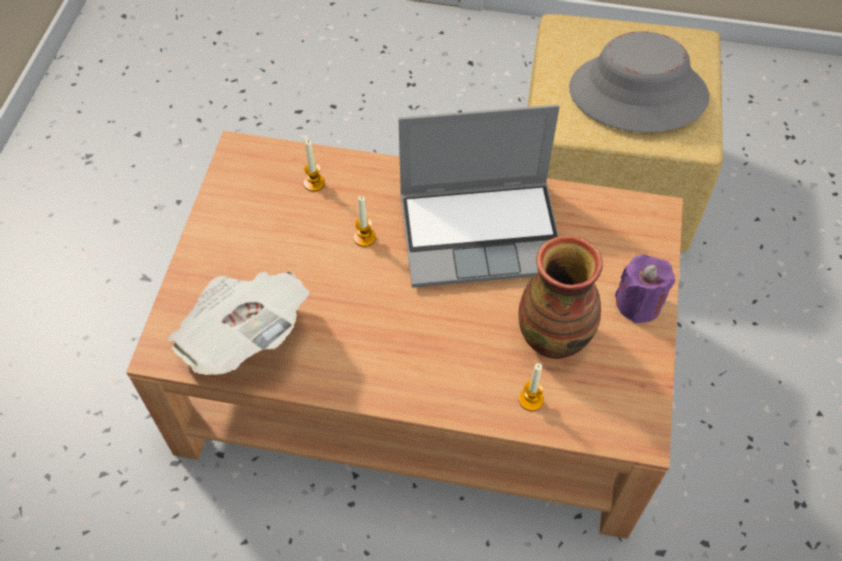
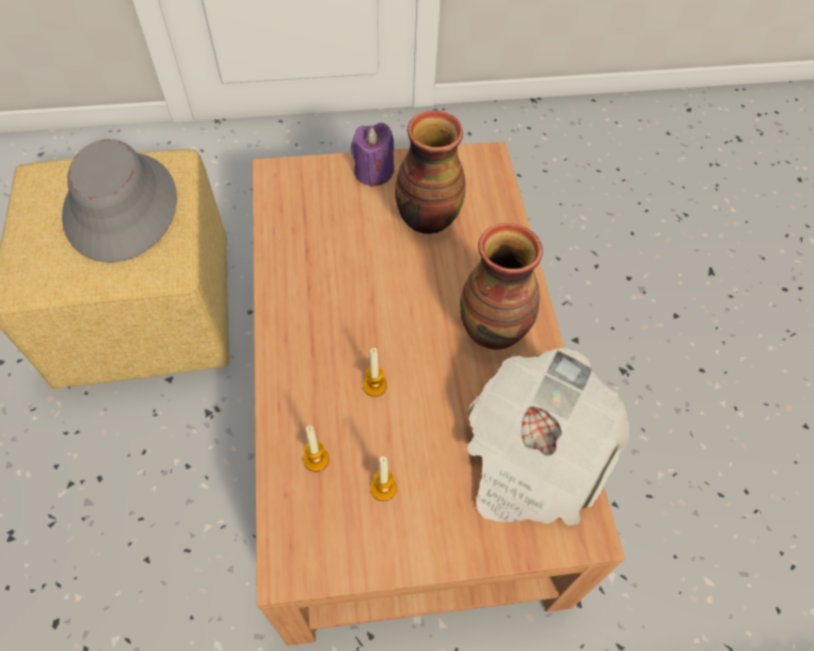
camera: 110 degrees left, 0 degrees up
laptop [398,105,560,287] -> none
candle [519,363,544,411] -> candle moved to [371,456,397,501]
none -> vase [460,223,543,350]

